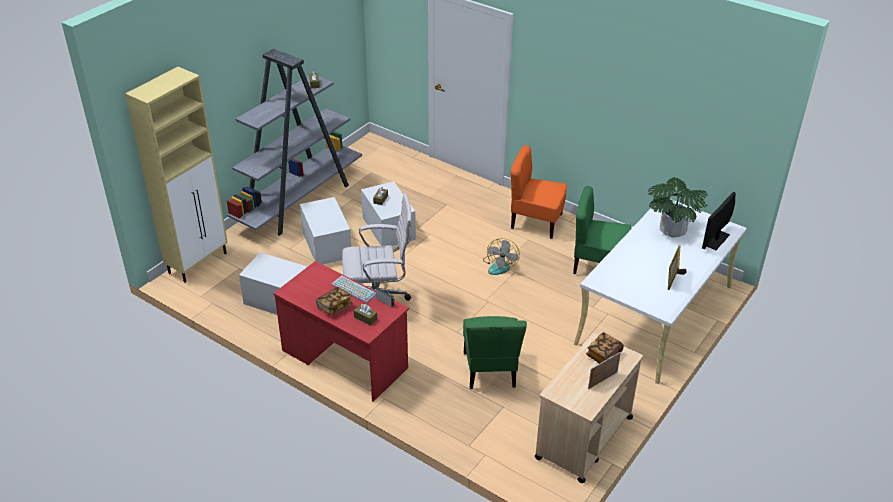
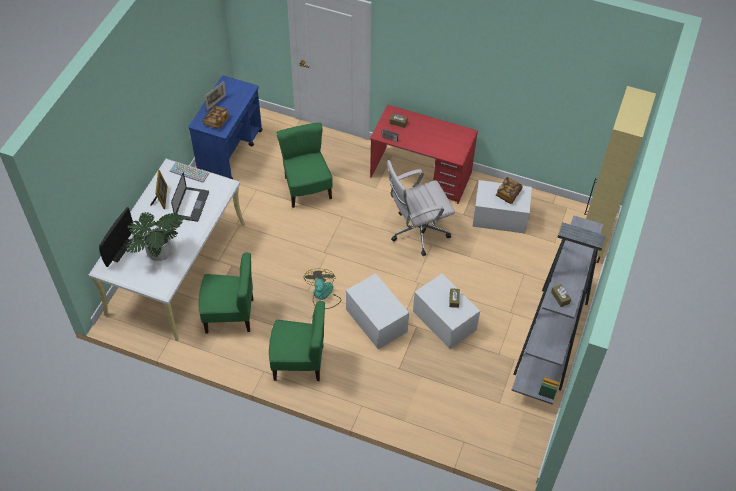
camera: 165 degrees right, 15 degrees up
white storage box [300,197,351,265] -> white storage box moved to [346,273,409,350]
book [316,287,352,315] -> book moved to [496,177,523,204]
keyboard [332,276,376,303] -> keyboard moved to [170,162,209,183]
orange chair [511,145,567,239] -> green chair [269,301,325,381]
beige cart [534,333,643,483] -> blue cart [188,76,263,179]
none -> laptop [171,172,209,222]

